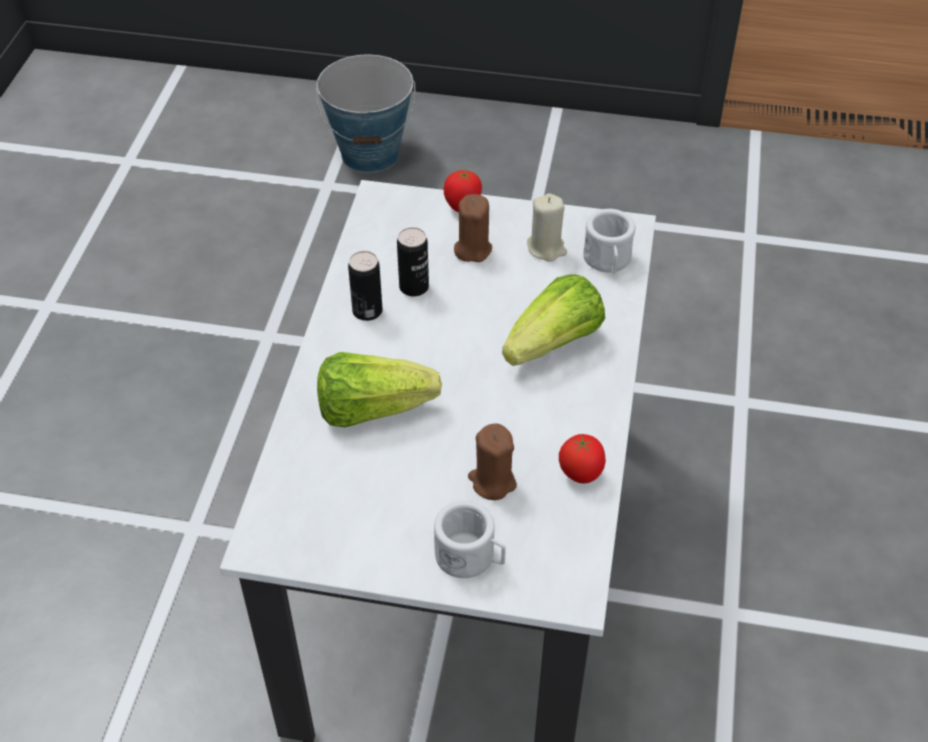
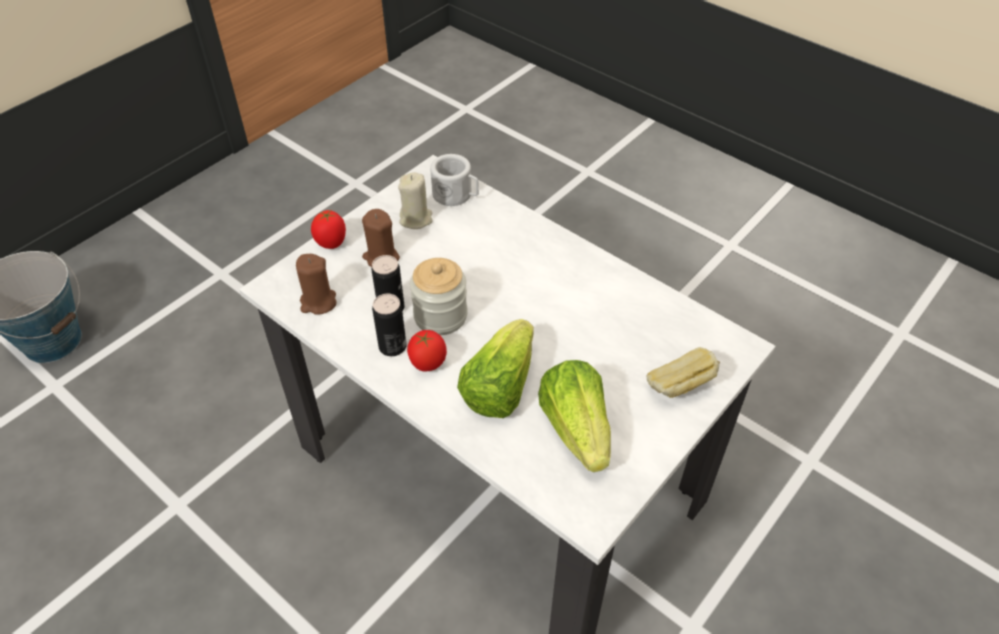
camera: 60 degrees left, 0 degrees up
white mug [434,500,506,578] -> bread [646,347,720,398]
brown candle [468,423,517,500] -> brown candle moved to [296,254,337,315]
lettuce [502,274,605,366] -> lettuce moved to [538,360,611,472]
tomato [559,434,606,483] -> tomato moved to [407,330,447,371]
none -> jar [410,258,468,335]

